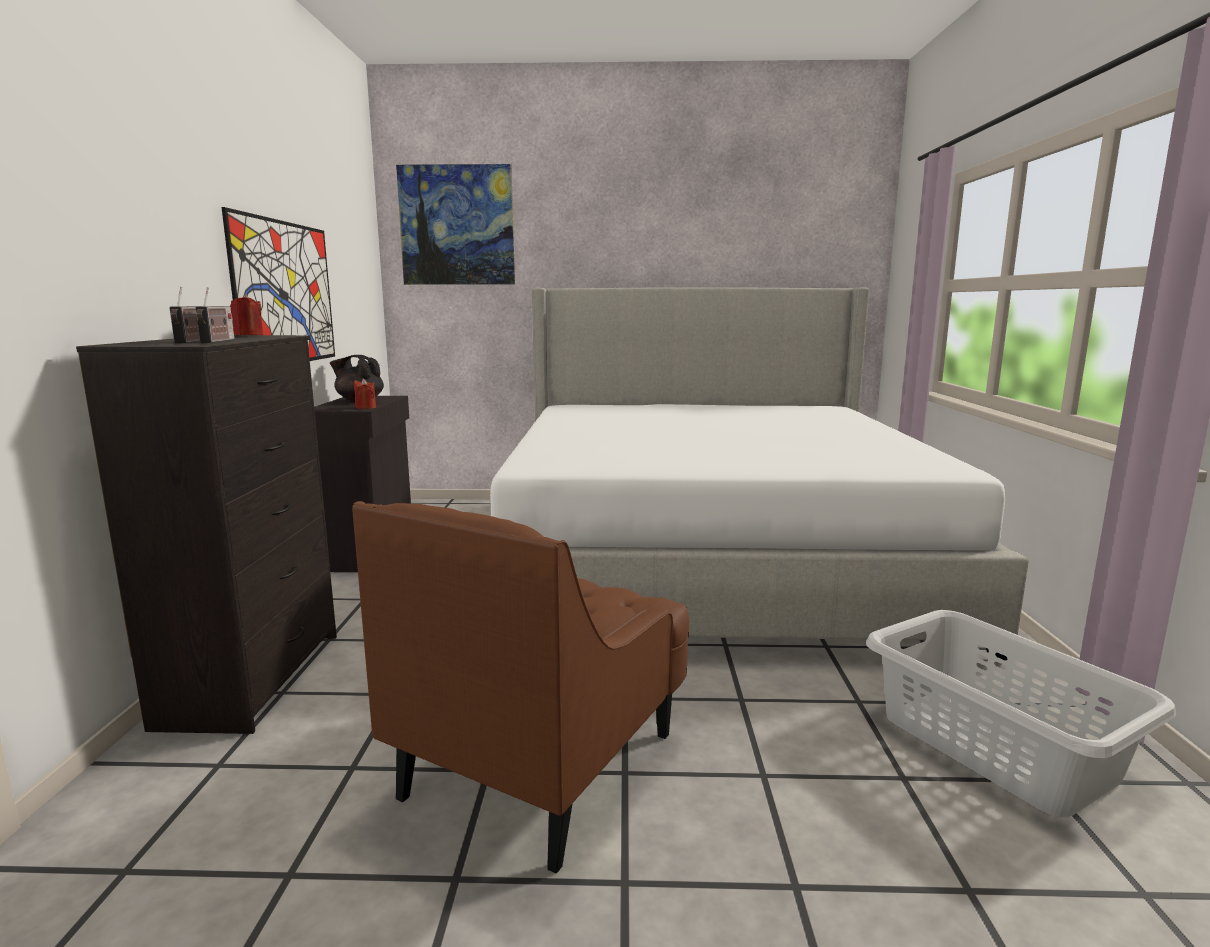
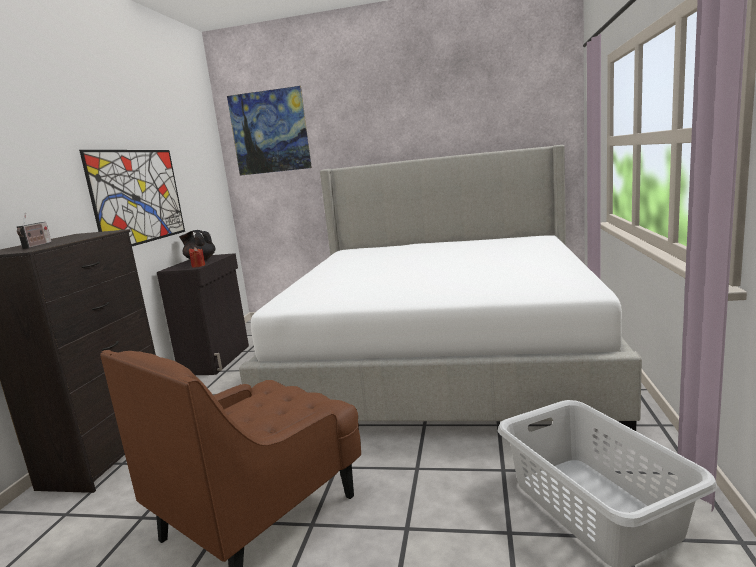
camera: 10 degrees right, 0 degrees up
radio [195,287,234,343] -> none
red candle [230,294,263,335] -> none

